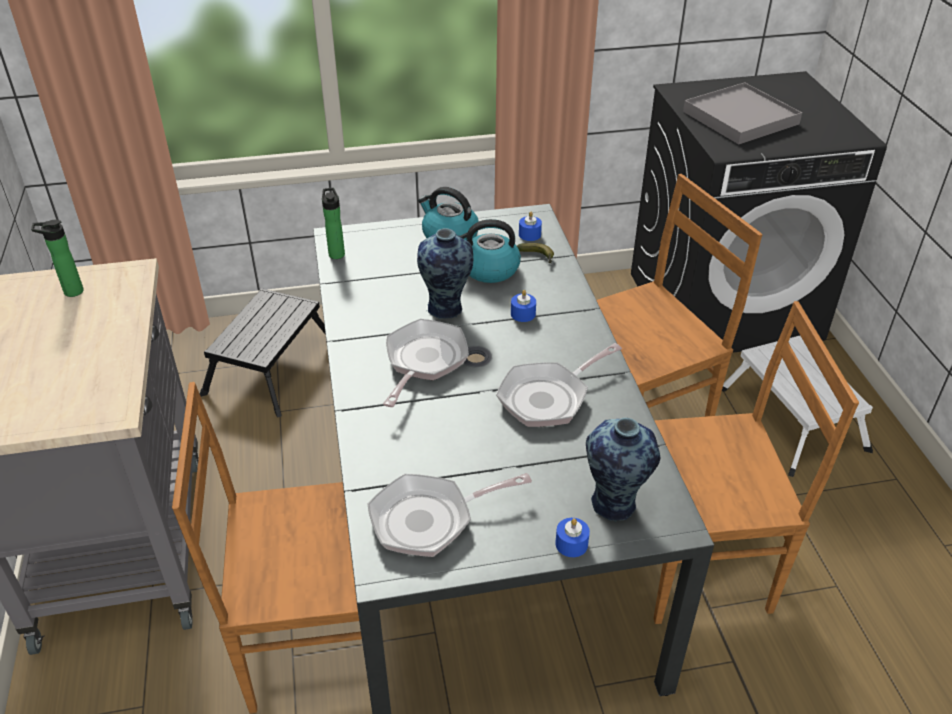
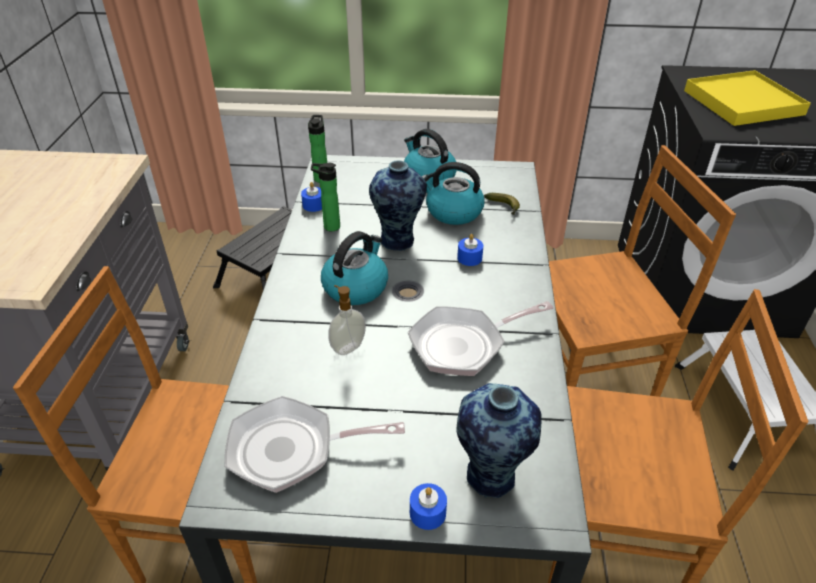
camera: 15 degrees right, 0 degrees up
bottle [31,219,84,297] -> bottle moved to [311,163,340,231]
frying pan [383,319,469,407] -> kettle [321,231,388,305]
blue candle [519,212,542,241] -> blue candle moved to [301,182,322,212]
grey tray [683,82,802,145] -> yellow tray [684,70,811,126]
none -> soap dispenser [328,285,366,355]

